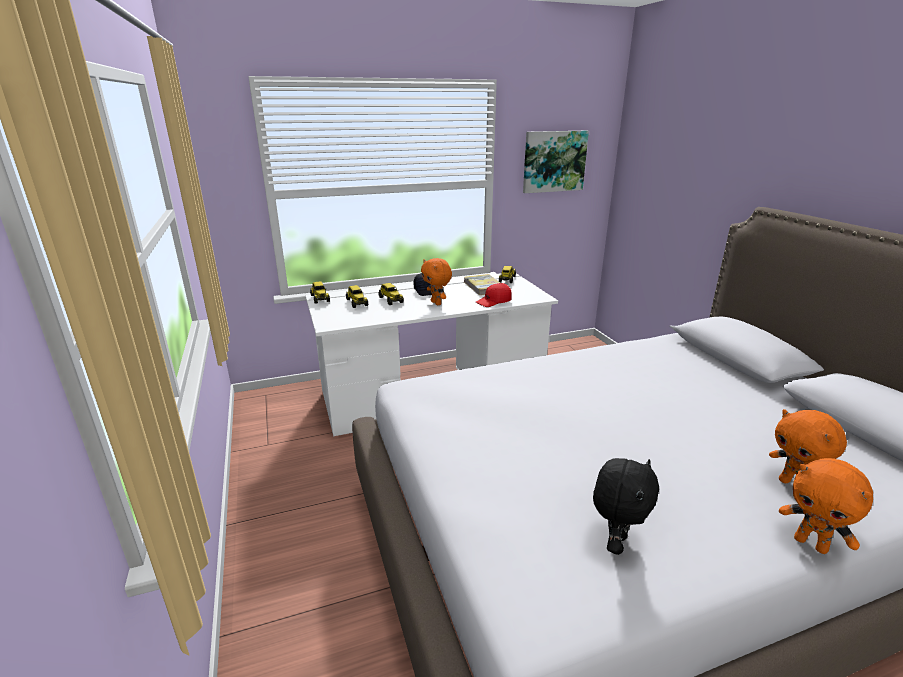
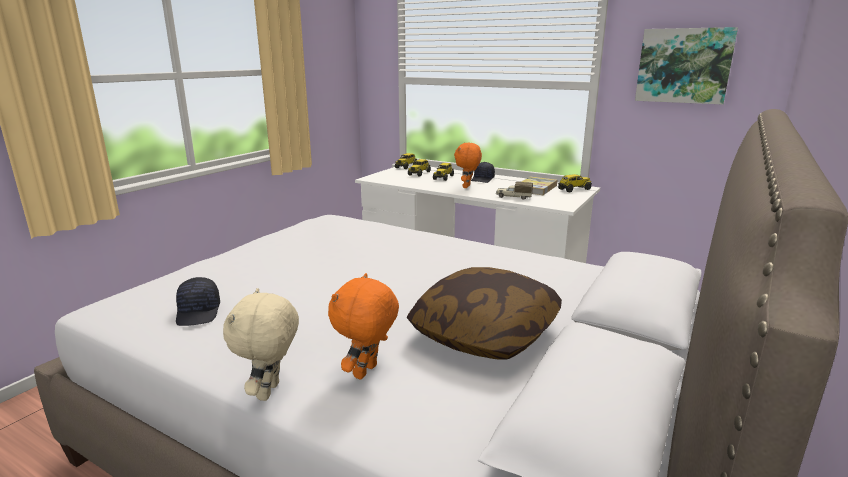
camera: 50 degrees right, 5 degrees down
red cap [476,283,512,307] -> toy truck [496,182,533,200]
black plush toy [593,458,659,555] -> black cap [176,277,220,326]
orange plush toy [779,458,873,554] -> beige plush toy [223,288,299,401]
none -> pillow [407,267,562,360]

